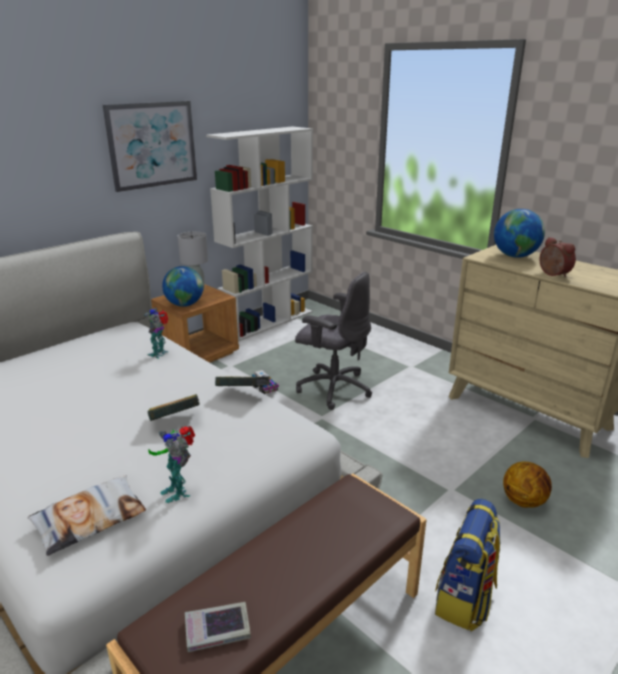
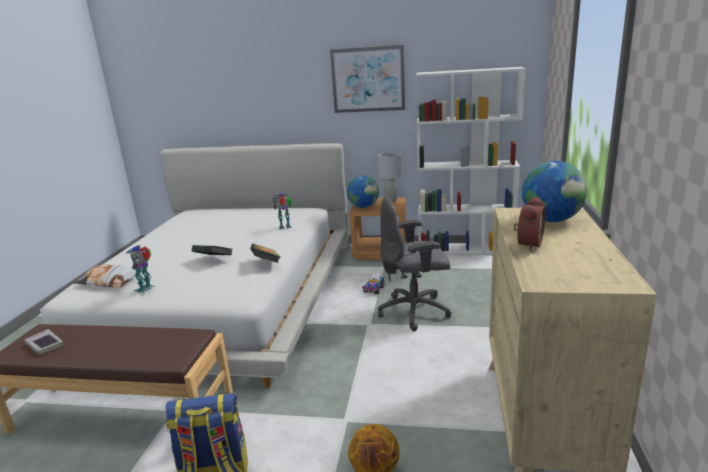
camera: 55 degrees right, 5 degrees down
grey office chair [295,272,372,410] -> grey office chair turned 90 degrees clockwise [378,197,452,331]

